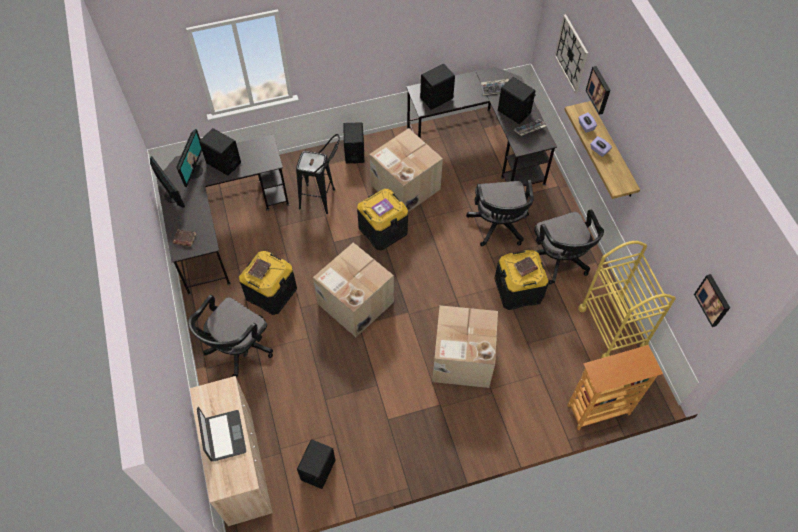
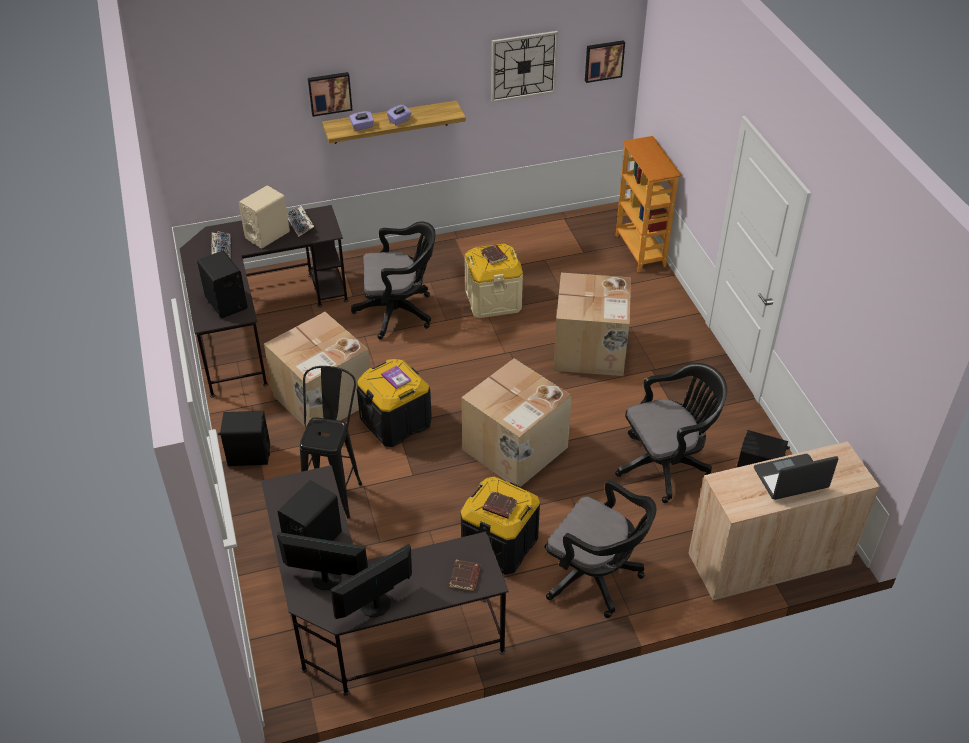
camera: 90 degrees left, 15 degrees down
black storage box [494,250,549,310] -> beige storage box [465,244,523,318]
black speaker [498,77,536,124] -> beige speaker [238,185,290,249]
black office chair [534,209,604,285] -> black office chair moved to [615,363,727,503]
wall clock [554,14,588,94] -> wall clock moved to [491,31,558,103]
yellow cart [578,241,676,358] -> none

